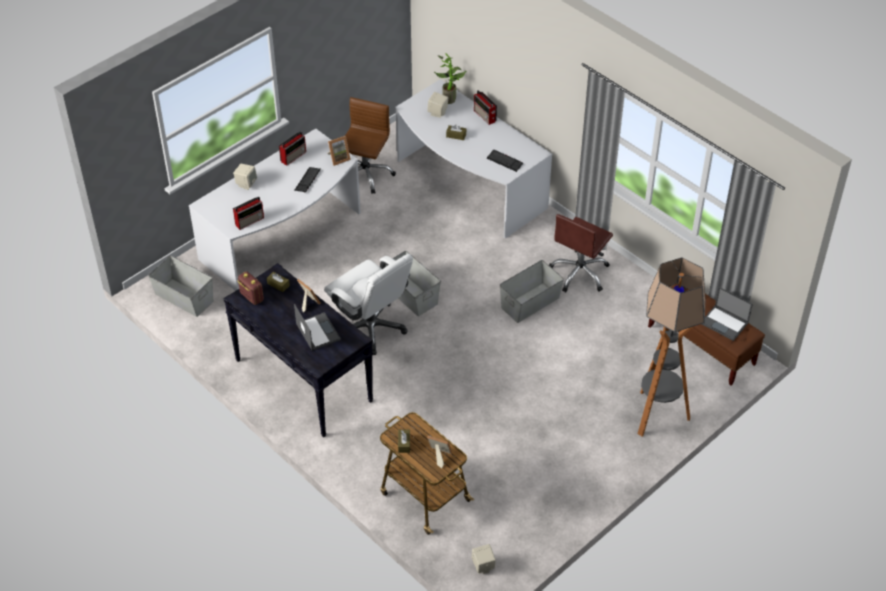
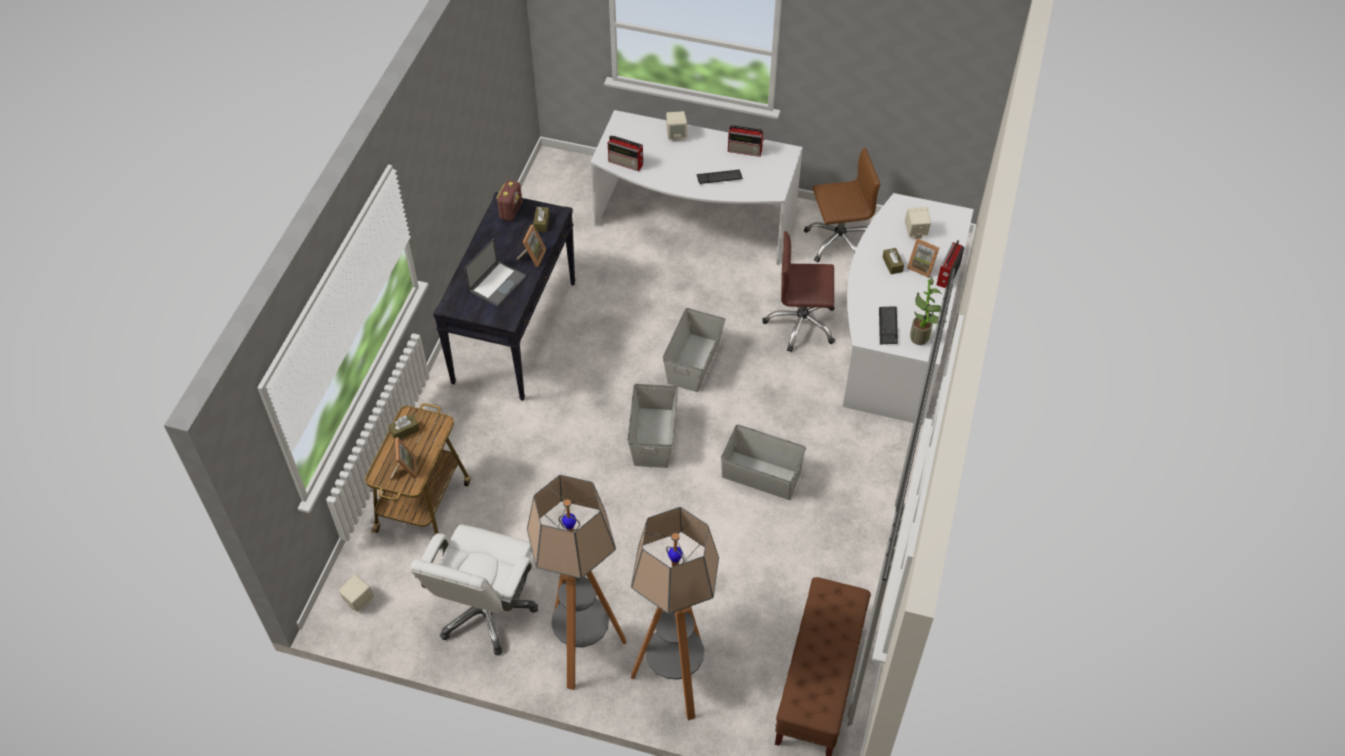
camera: 60 degrees right, 5 degrees up
grey storage box [148,255,213,317] -> grey storage box moved to [628,384,678,468]
white office chair [324,254,413,355] -> white office chair moved to [410,525,538,655]
picture frame [328,136,351,166] -> picture frame moved to [907,238,939,278]
potted plant [434,53,467,104] -> potted plant moved to [910,277,948,345]
brown office chair [549,214,613,293] -> brown office chair moved to [763,231,835,352]
laptop [702,287,753,341] -> none
none -> floor lamp [527,475,627,690]

